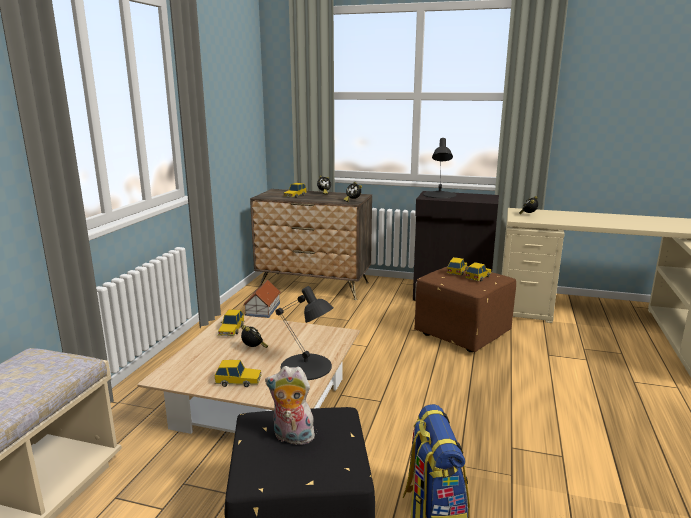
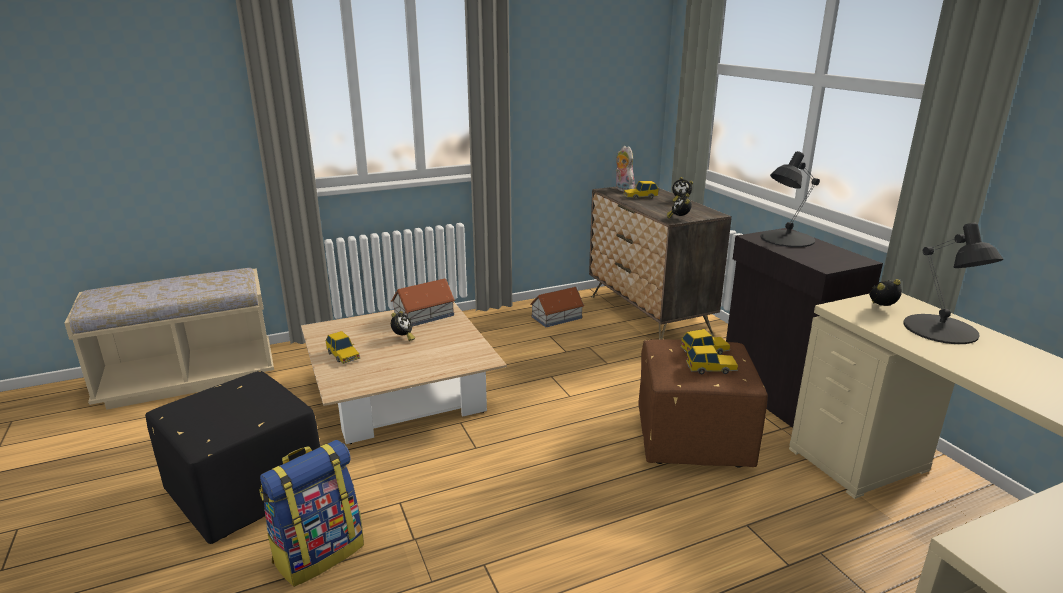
camera: 50 degrees right, 5 degrees up
toy car [218,309,245,336] -> toy house [391,279,455,327]
plush toy [265,366,317,445] -> plush toy moved to [616,146,635,192]
black table lamp [275,286,334,380] -> black table lamp moved to [903,223,1004,344]

